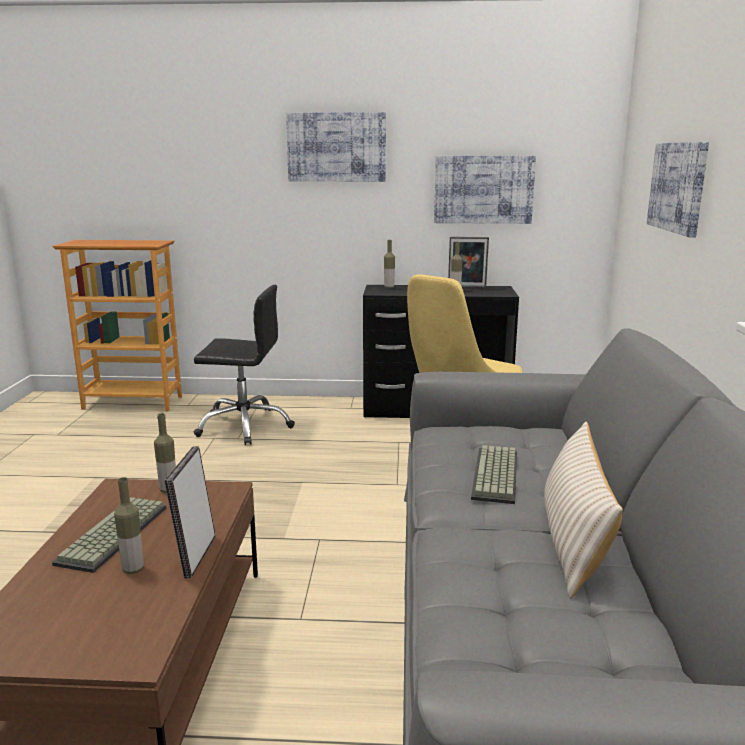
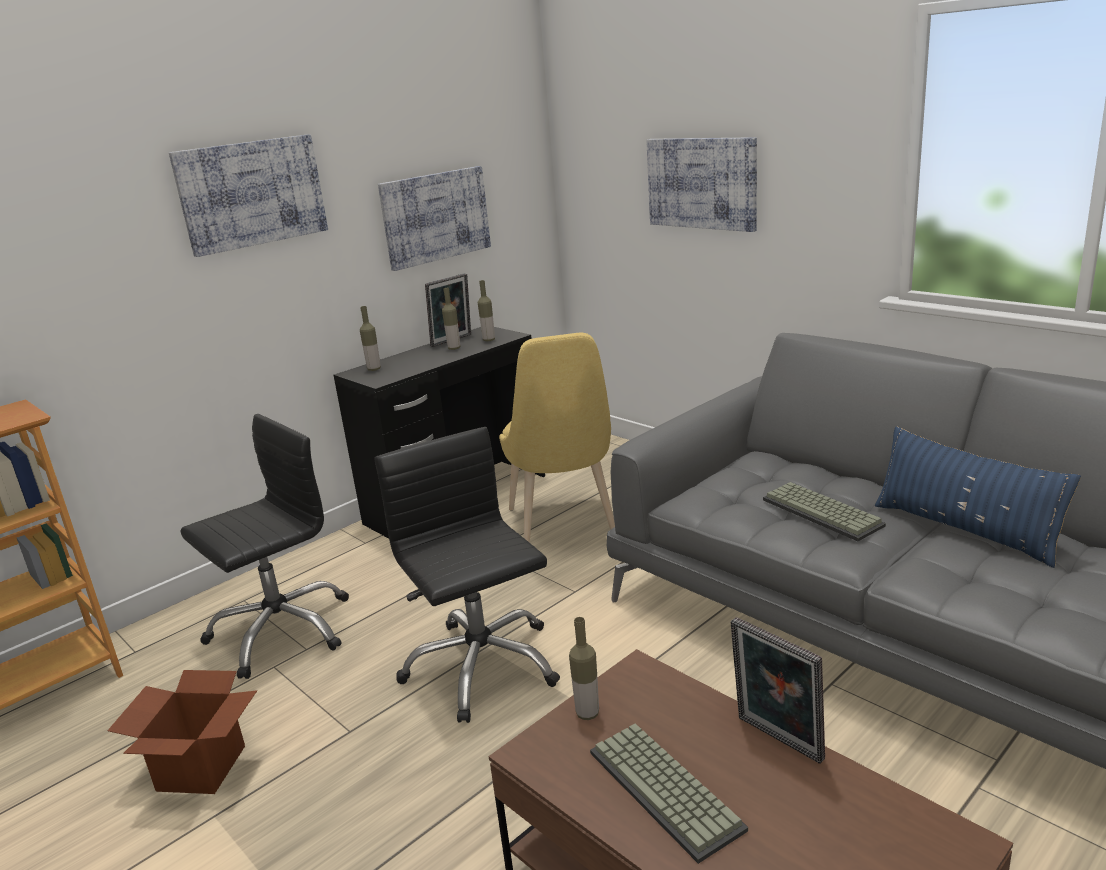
camera: 45 degrees left, 5 degrees up
bottle [114,477,144,574] -> bottle moved to [478,280,495,341]
beige pillow [544,422,623,599] -> blue pillow [875,427,1081,568]
none -> cardboard box [108,670,257,794]
none -> black office chair [374,427,560,723]

